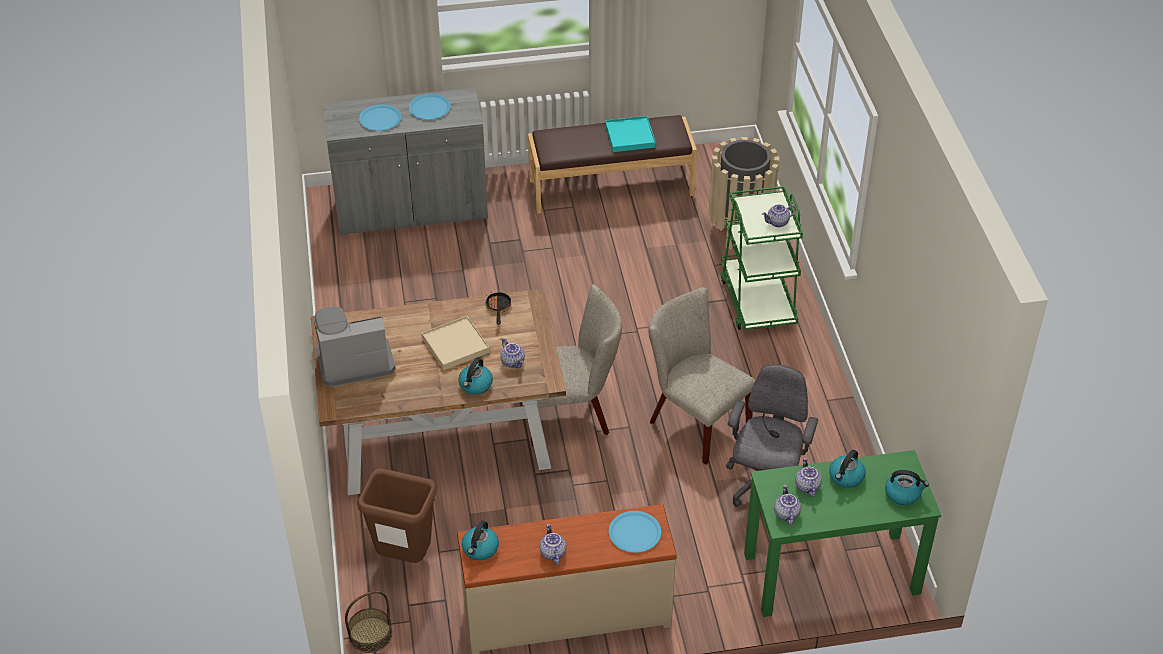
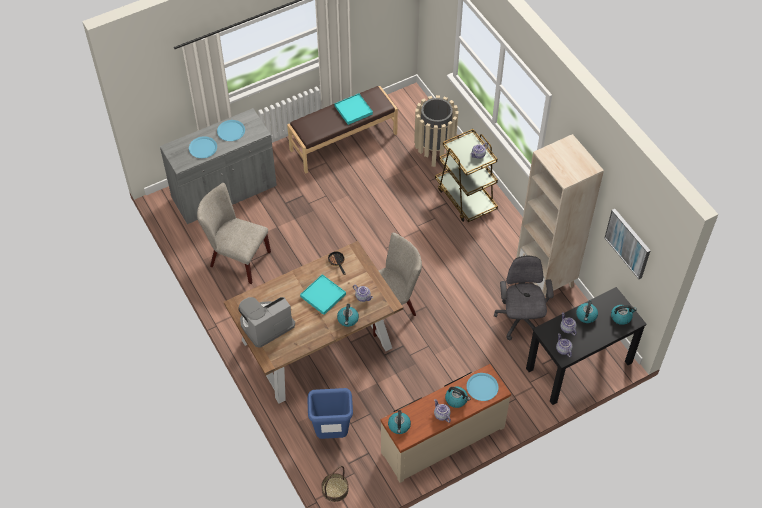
camera: 20 degrees left, 10 degrees up
brown trash can [357,468,437,563] -> blue trash can [307,388,353,439]
beige tray [422,316,490,370] -> turquoise tray [300,274,346,315]
beige chair [648,287,755,465] -> beige chair moved to [197,183,271,284]
green cart [720,186,803,330] -> brown cart [435,129,498,222]
green desk [744,450,941,617] -> black desk [526,287,647,405]
none -> kettle [445,386,470,408]
none -> beige bookcase [516,134,604,297]
none -> picture [605,209,651,279]

